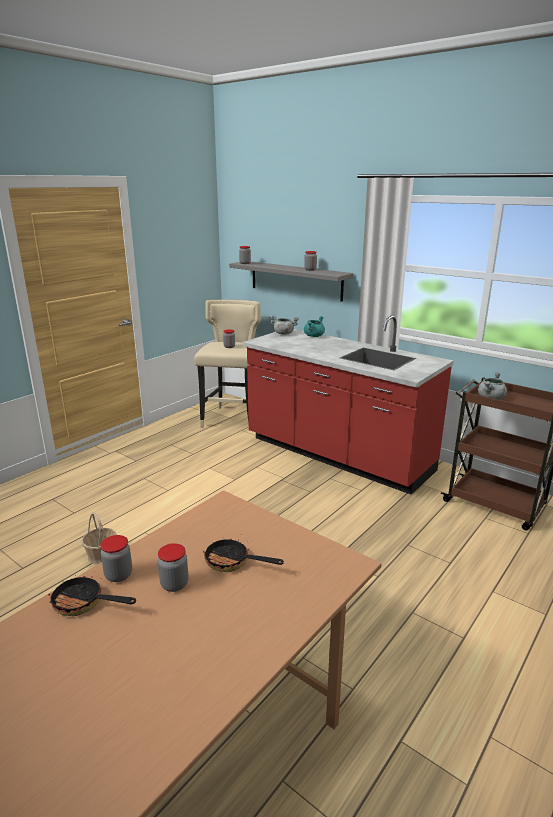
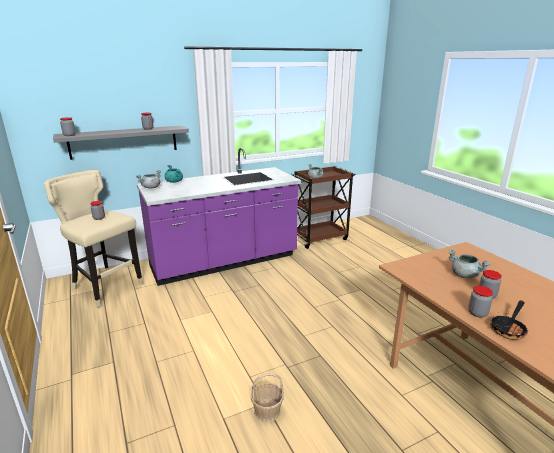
camera: 65 degrees left, 0 degrees up
frying pan [203,534,284,572] -> grey cooking pot [448,250,491,278]
red counter [243,315,454,495] -> purple counter [137,148,301,286]

